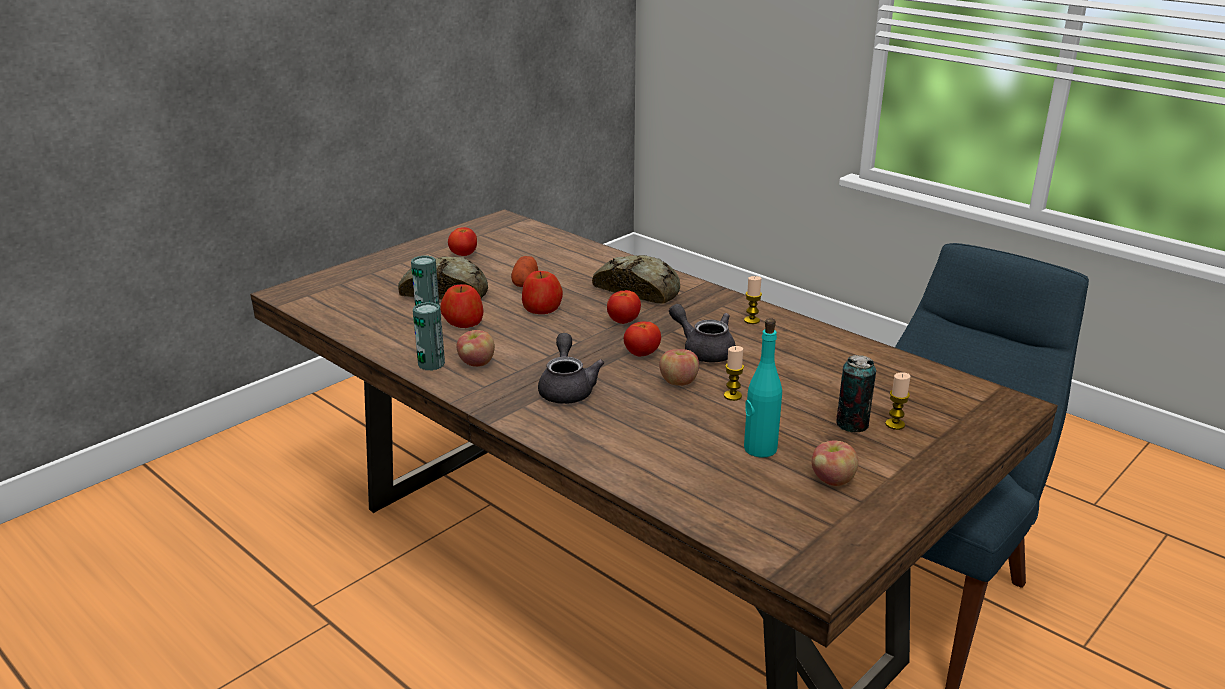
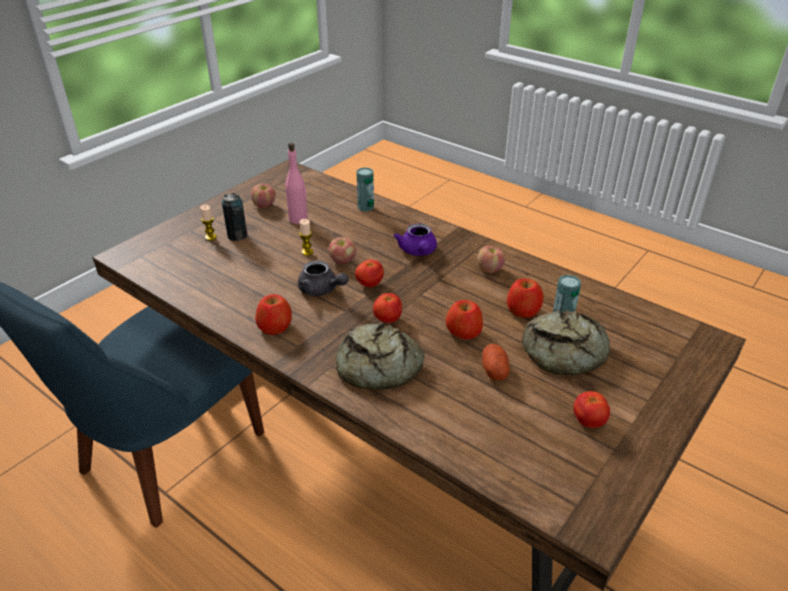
camera: 175 degrees right, 10 degrees up
can [413,302,445,370] -> can moved to [357,167,374,212]
grey teapot [538,333,605,404] -> purple teapot [393,223,437,256]
candle [744,276,762,324] -> apple [255,294,292,335]
turquoise bottle [744,318,782,458] -> pink bottle [285,143,308,224]

